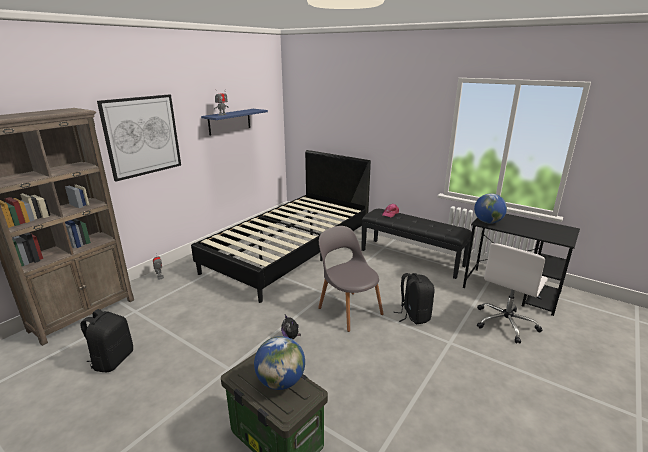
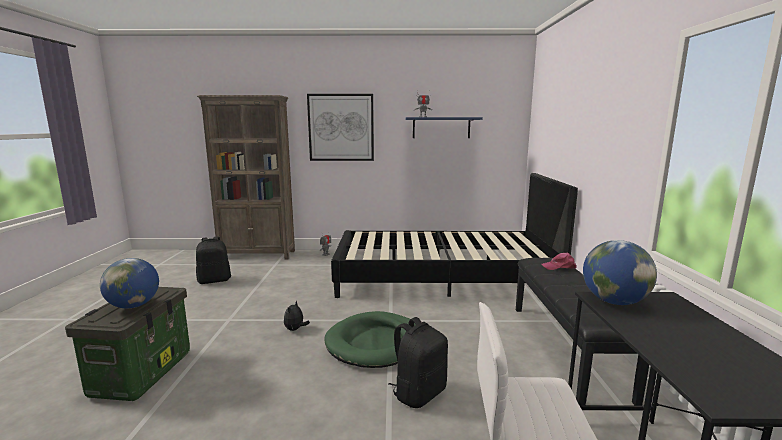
camera: 55 degrees right, 10 degrees down
grey chair [318,226,384,332] -> green dog bed [324,311,416,368]

